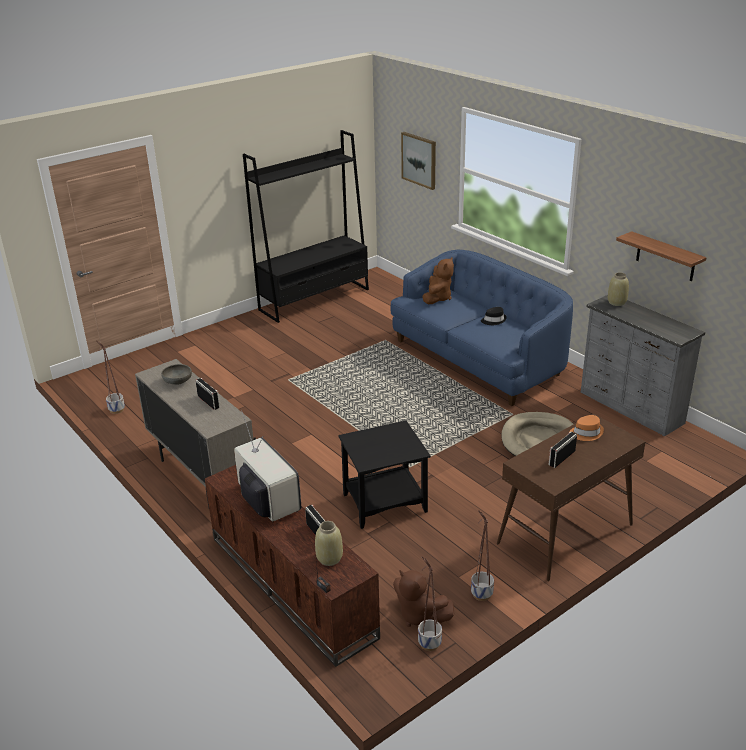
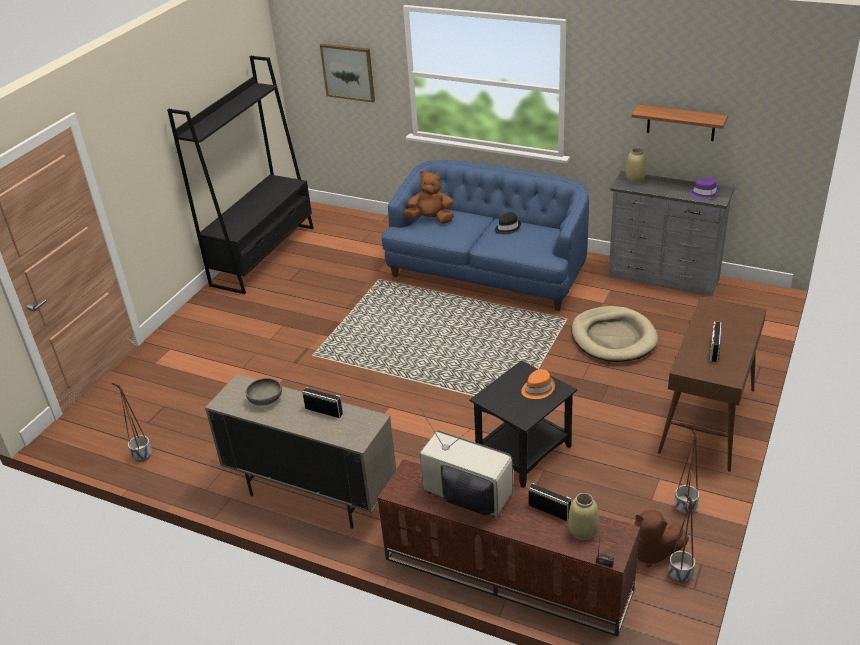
camera: 25 degrees left, 5 degrees up
brown plush toy [422,257,454,304] -> brown plush toy turned 75 degrees counterclockwise [403,171,454,223]
orange hat [569,415,604,441] -> orange hat moved to [521,369,555,399]
none -> purple hat [689,178,720,199]

